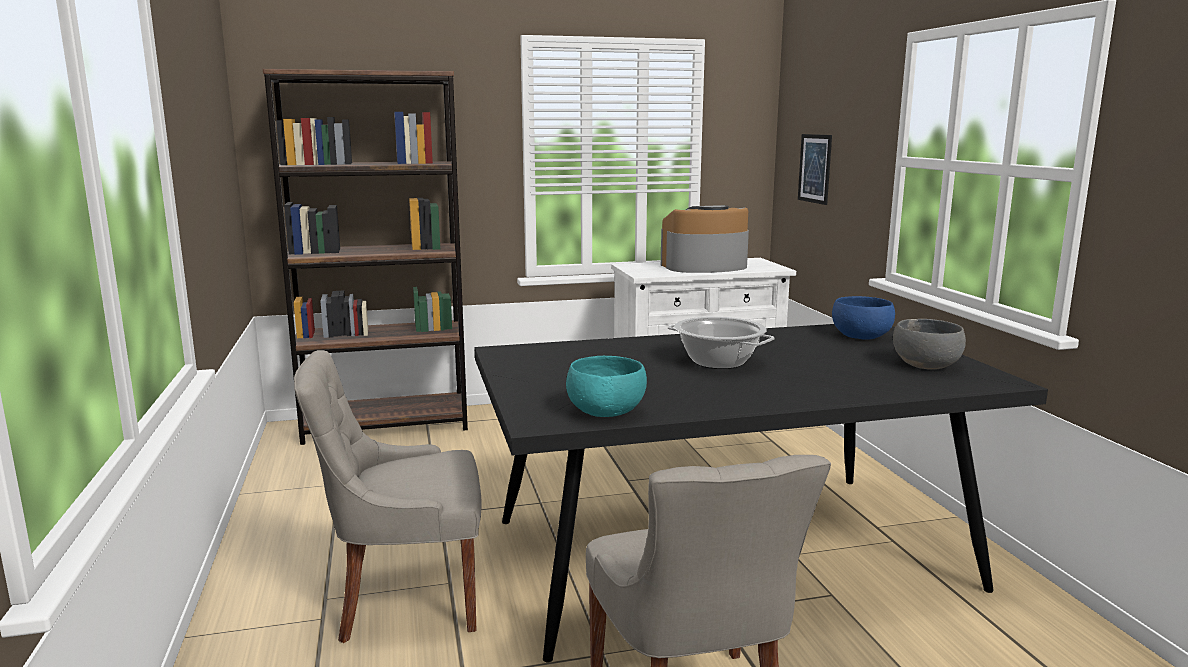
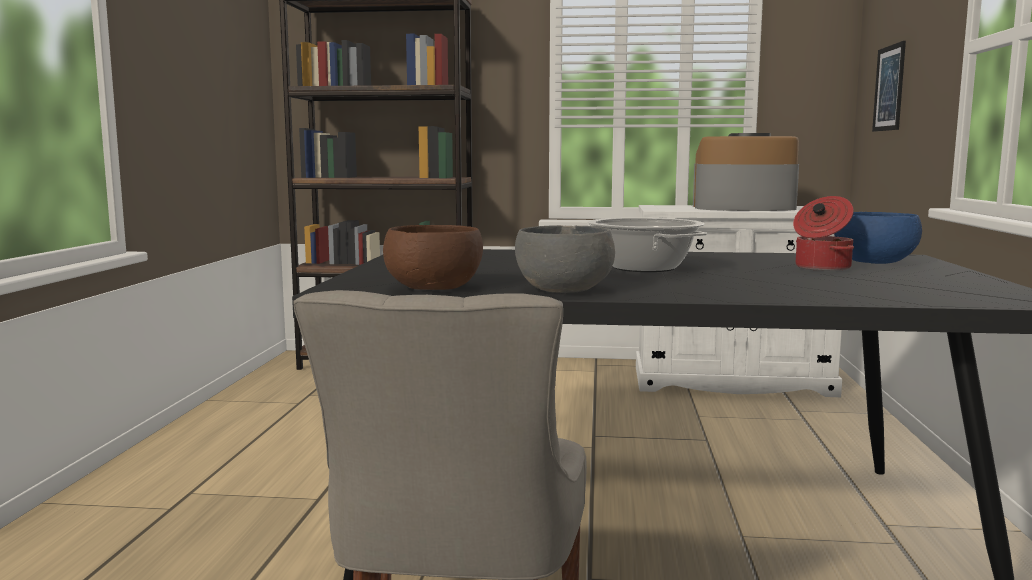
camera: 20 degrees right, 5 degrees down
grey chair [294,350,482,643] -> none
turquoise bowl [566,356,647,417] -> brown bowl [383,225,483,290]
grey bowl [893,319,966,369] -> grey bowl moved to [515,225,615,293]
none -> cooking pot [793,196,854,271]

